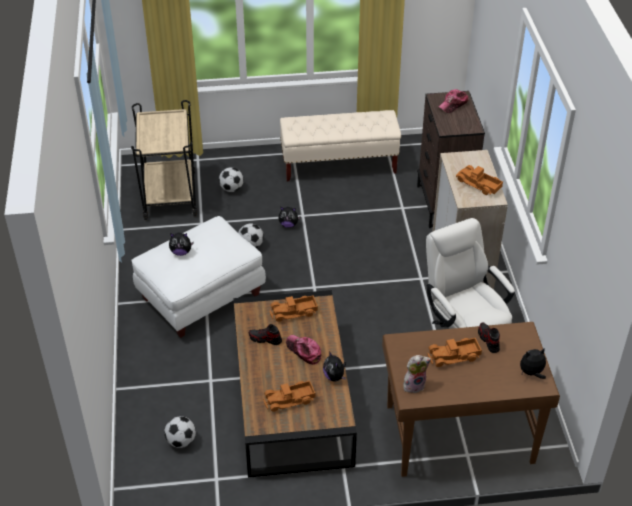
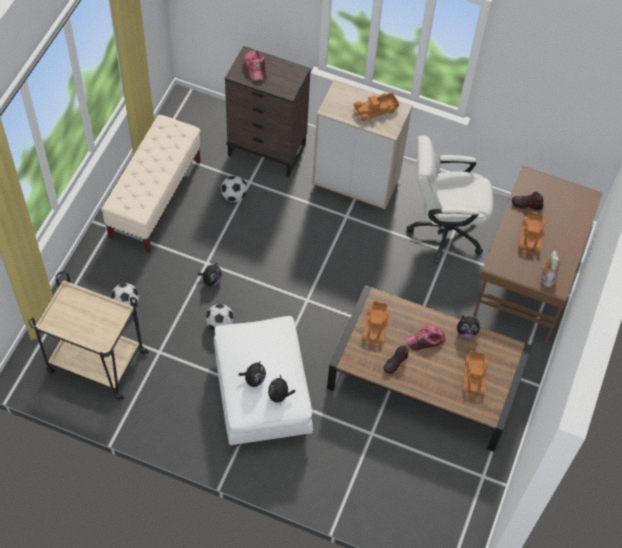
camera: 65 degrees left, 15 degrees up
football [164,416,196,448] -> football moved to [221,176,247,202]
plush toy [520,348,546,379] -> plush toy moved to [268,375,295,406]

